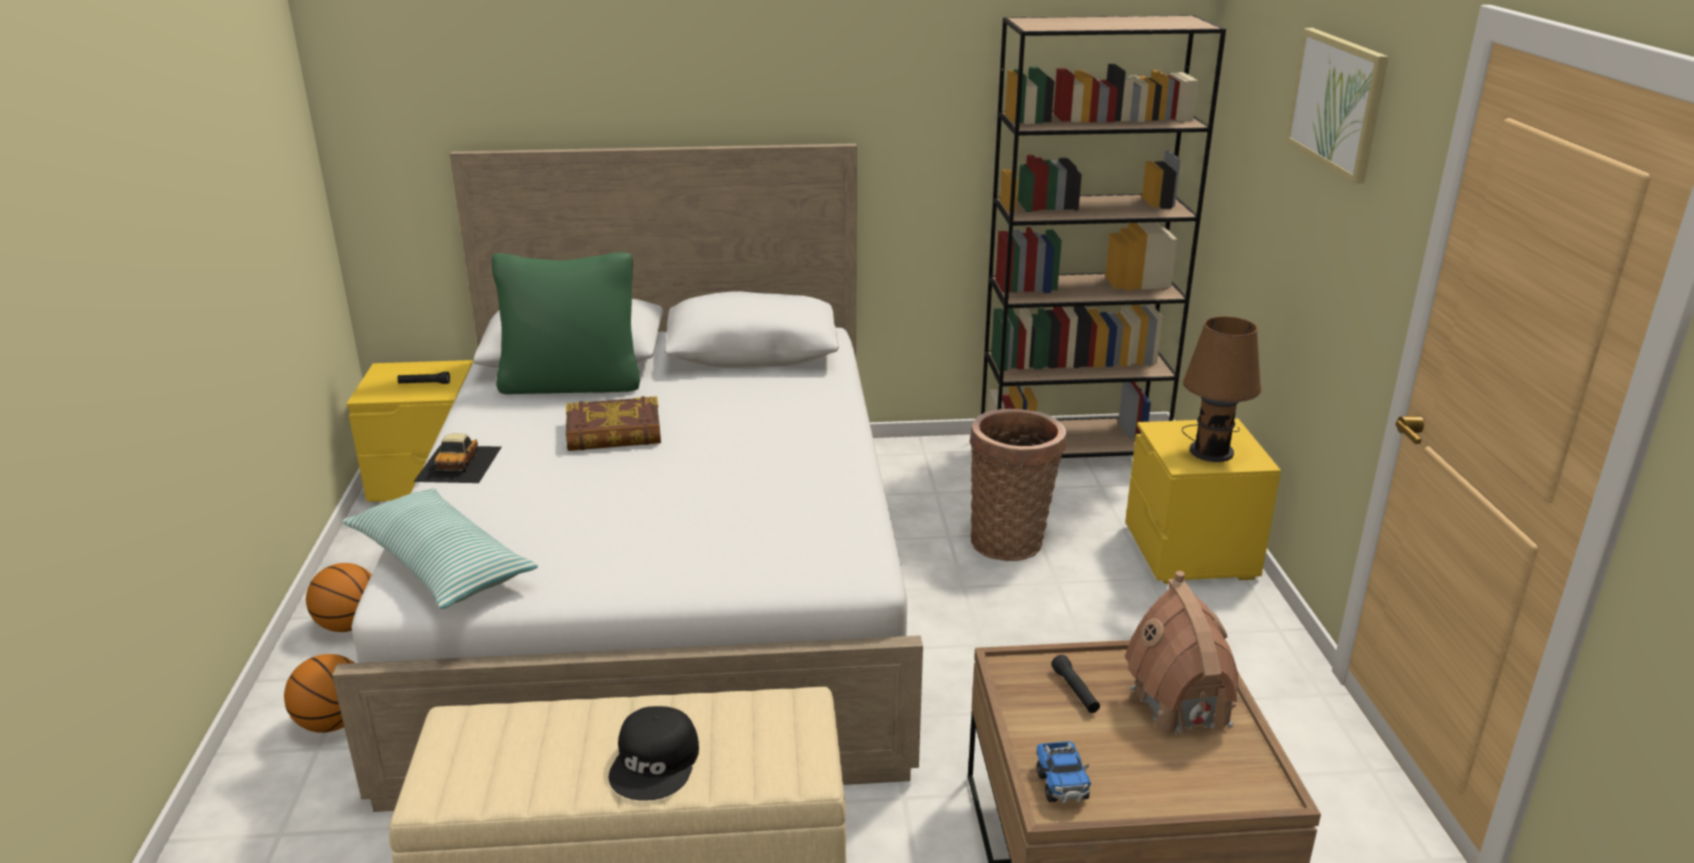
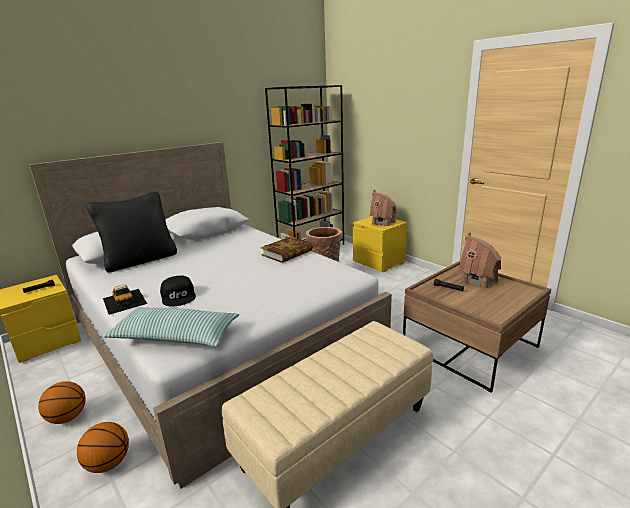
camera: 35 degrees left, 5 degrees down
green pillow [492,253,640,394] -> black pillow [86,192,177,273]
book [566,396,661,451] -> book moved to [261,236,313,263]
black cap [609,706,699,801] -> black cap moved to [160,275,196,307]
toy truck [1036,741,1091,804] -> none
brown table lamp [1182,316,1262,462] -> toy house [370,190,396,226]
picture [1286,28,1389,184] -> none

